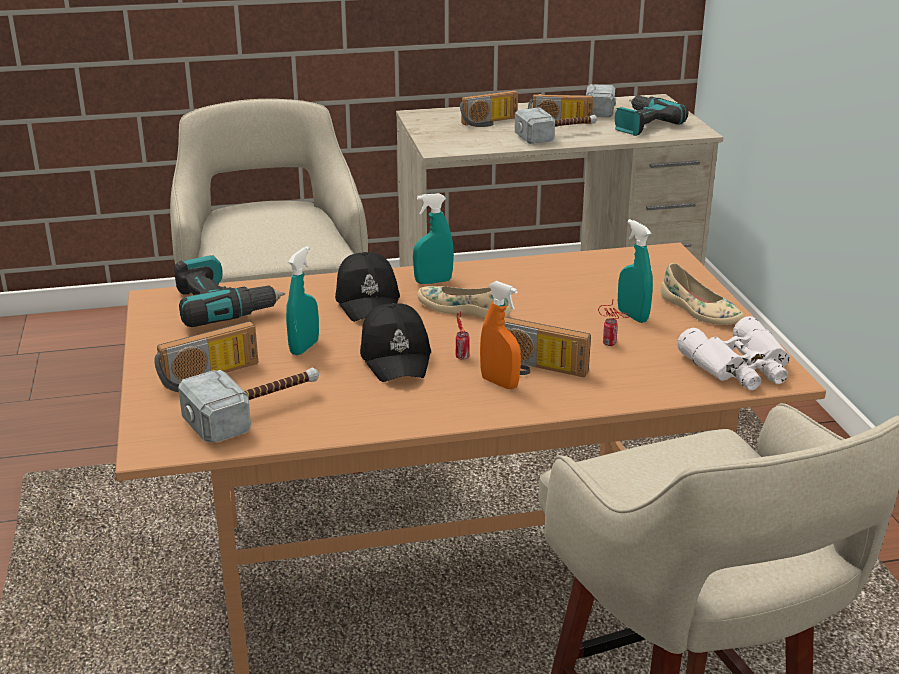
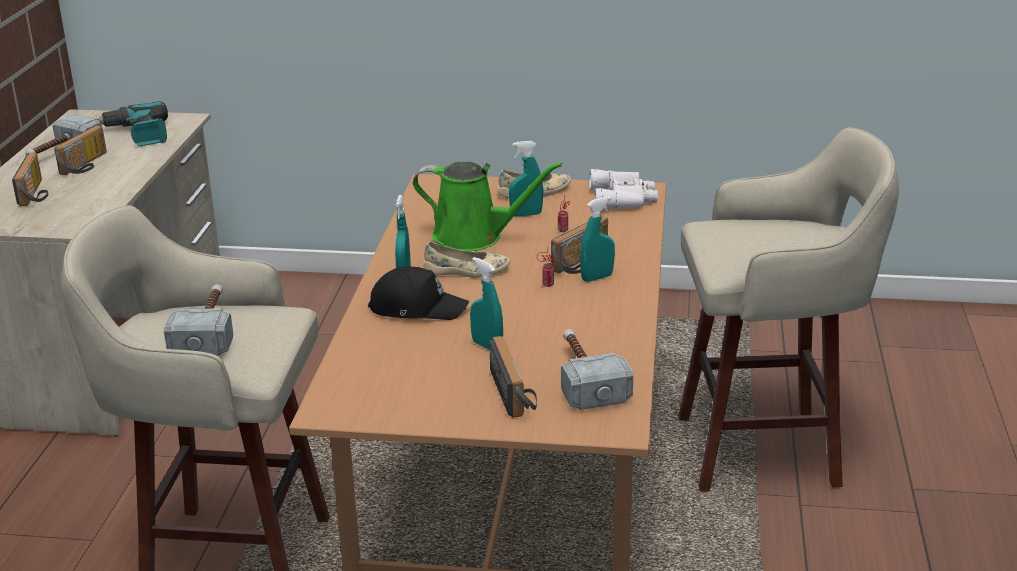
camera: 70 degrees left, 0 degrees up
power drill [174,255,285,327] -> none
black cap [360,303,431,382] -> none
beige shoe [417,286,511,319] -> beige shoe turned 135 degrees counterclockwise [423,242,510,278]
orange spray bottle [480,281,521,389] -> turquoise spray bottle [580,196,615,282]
hammer [515,107,597,144] -> hammer moved to [164,284,233,356]
none -> green watering can [413,162,562,251]

